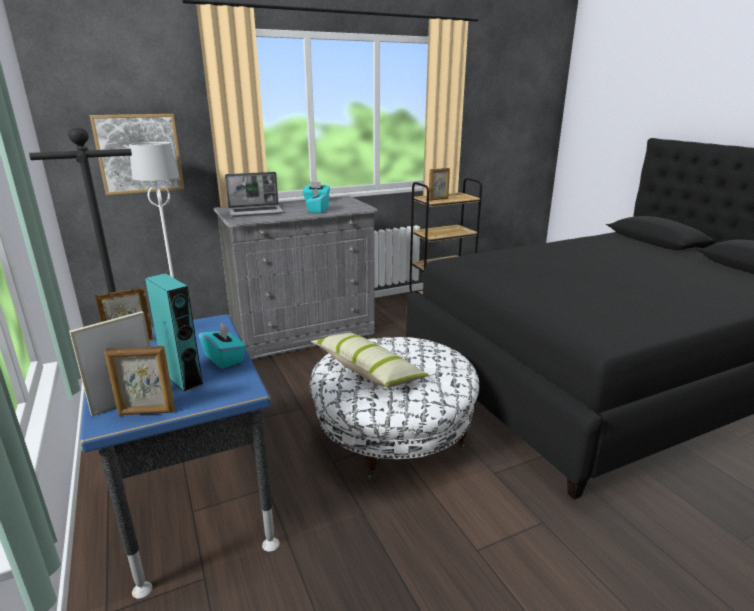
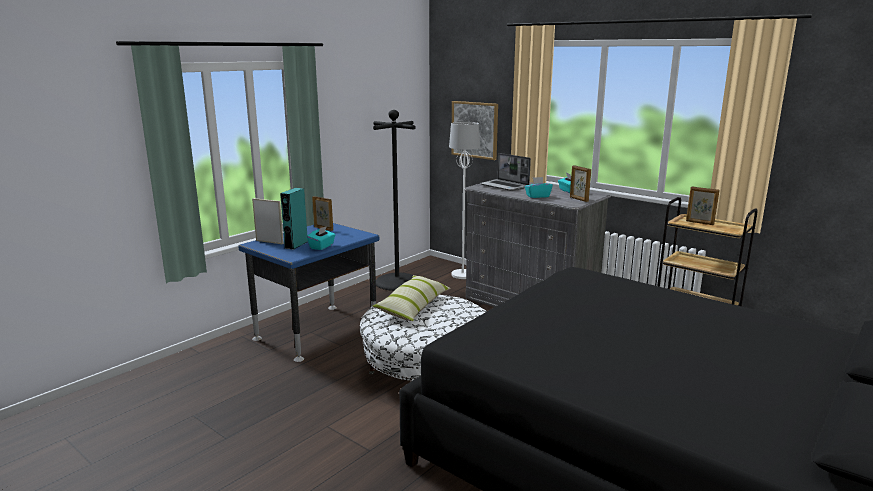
camera: 65 degrees right, 5 degrees down
picture frame [104,346,175,415] -> picture frame moved to [570,165,591,202]

